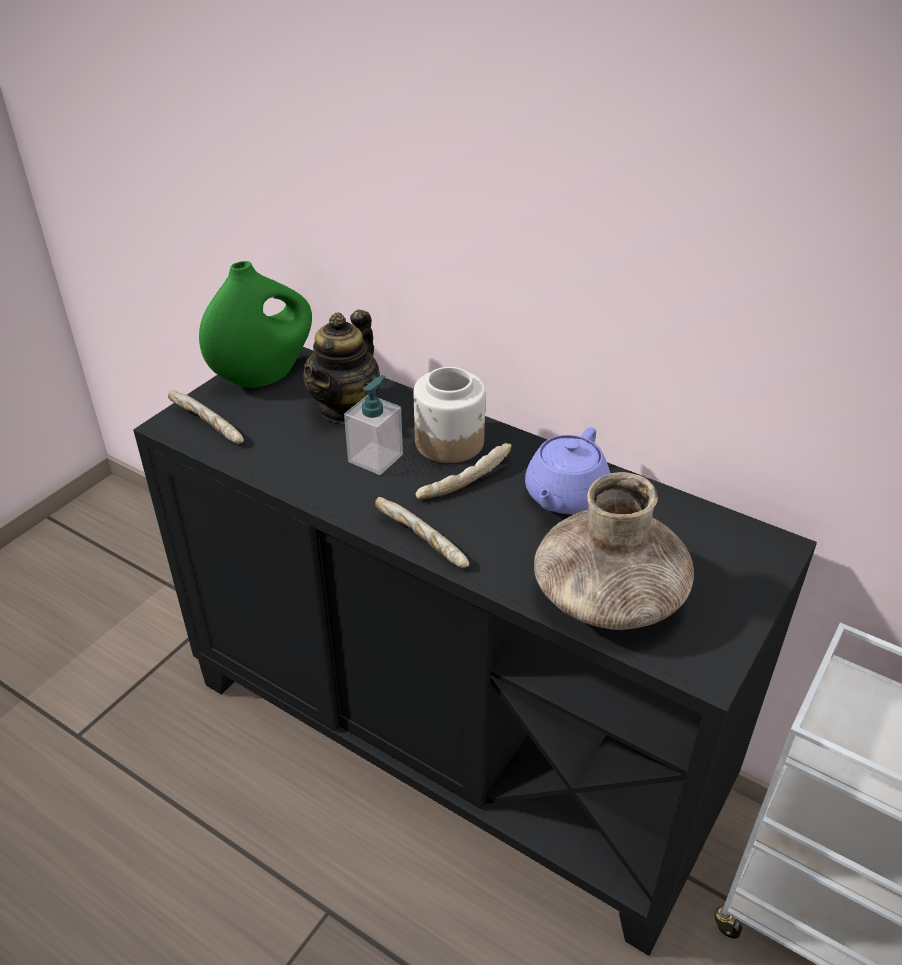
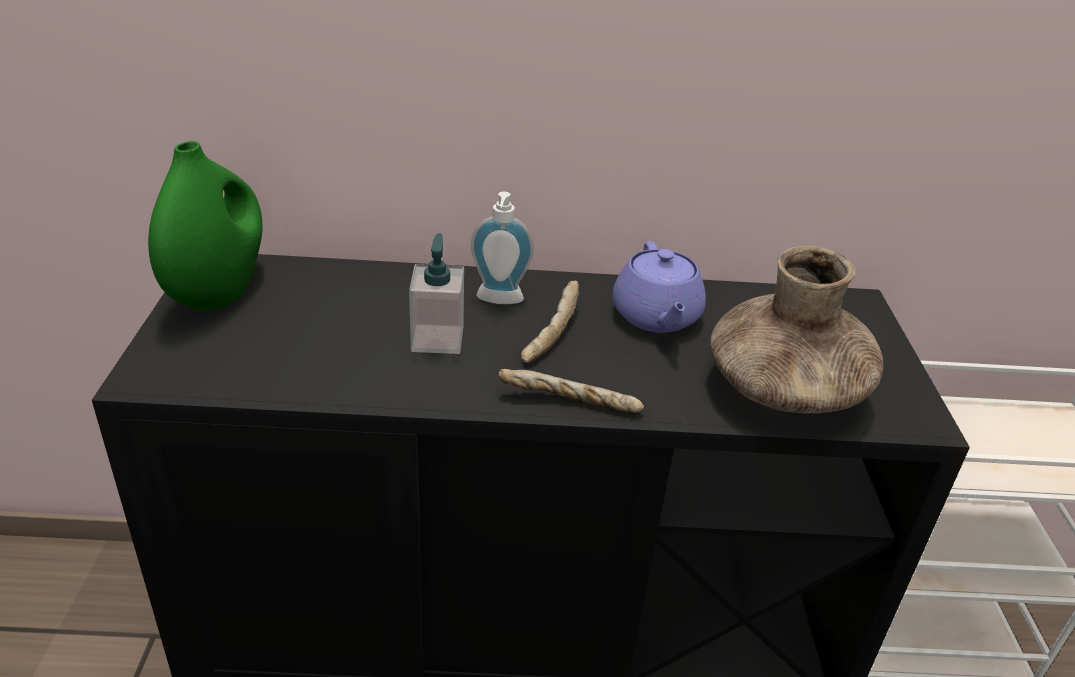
camera: 35 degrees left, 5 degrees down
bread [168,390,244,444] -> none
teapot [303,310,380,424] -> none
jar [413,367,486,463] -> soap dispenser [471,192,534,304]

